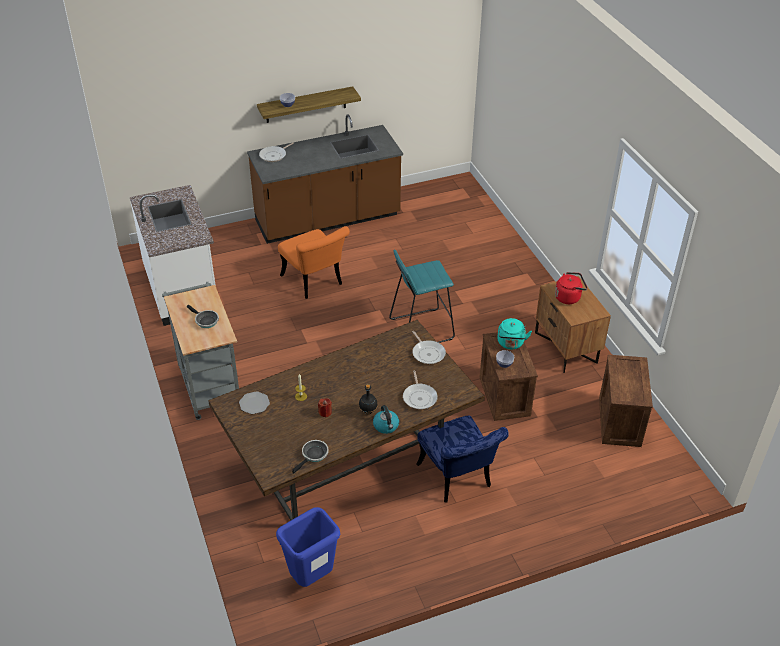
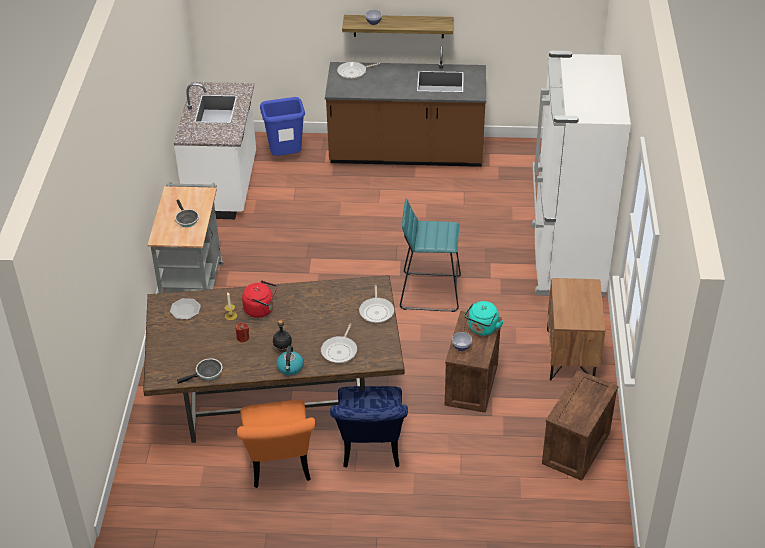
camera: 25 degrees right, 0 degrees up
blue trash can [276,507,340,587] -> blue trash can moved to [260,97,305,156]
orange chair [278,226,350,299] -> orange chair moved to [237,400,315,488]
red kettle [555,272,587,304] -> red kettle moved to [242,280,277,318]
none -> white fridge [532,51,631,297]

